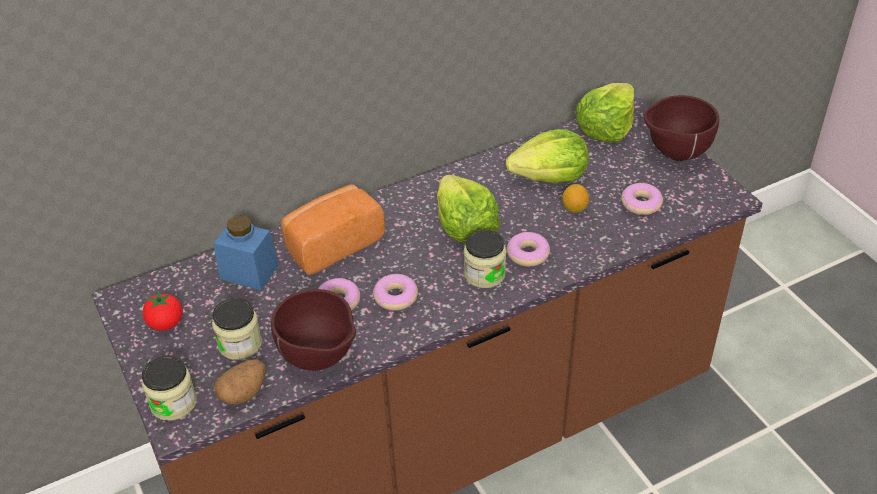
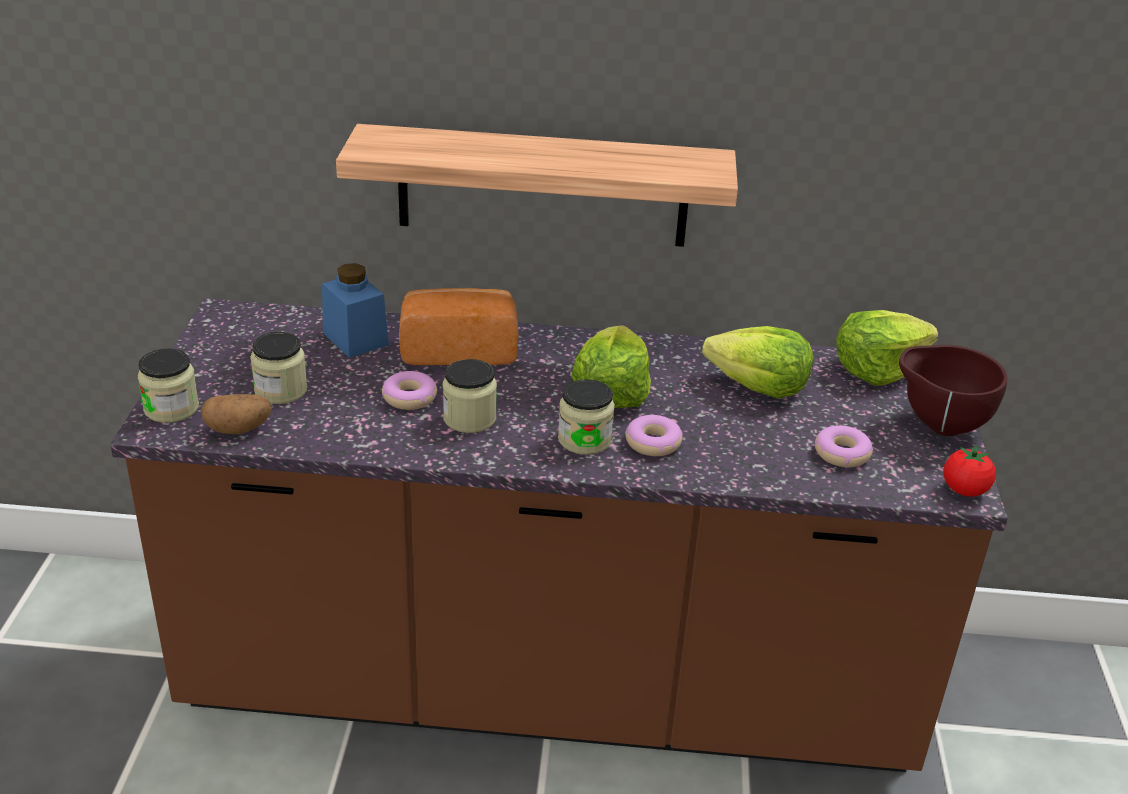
camera: 30 degrees right, 10 degrees down
tomato [143,291,183,331] -> tomato moved to [943,445,996,496]
brown bowl [271,289,356,371] -> none
donut [373,274,418,311] -> jar [443,359,497,433]
lemon [562,184,589,213] -> none
none -> shelf [336,124,738,247]

